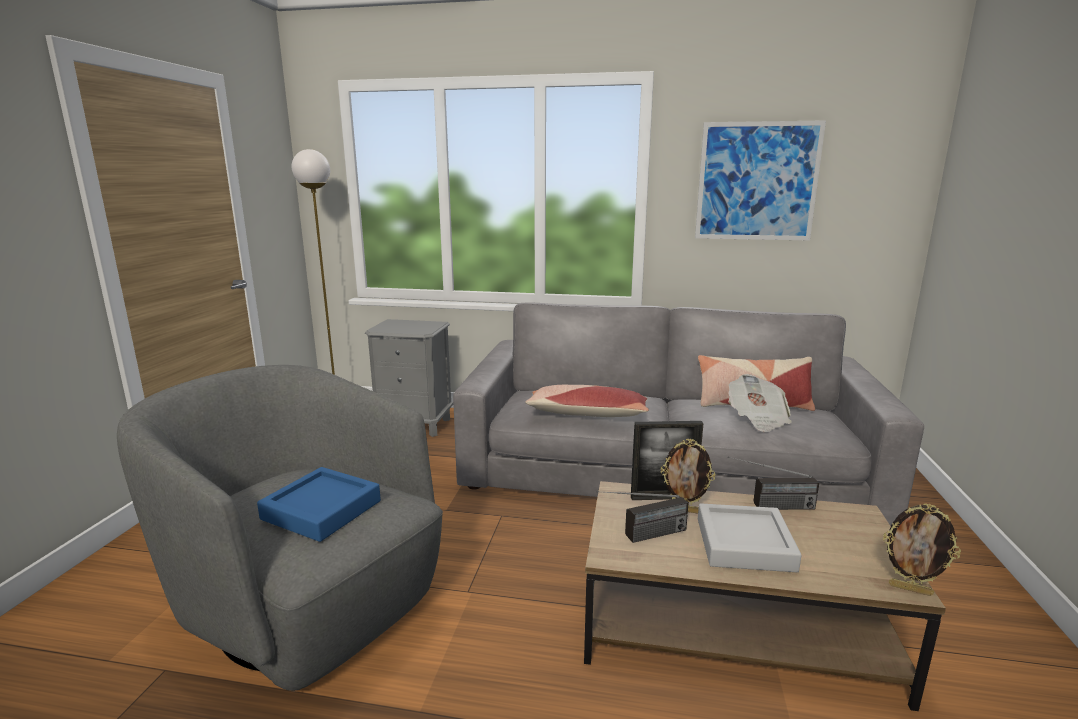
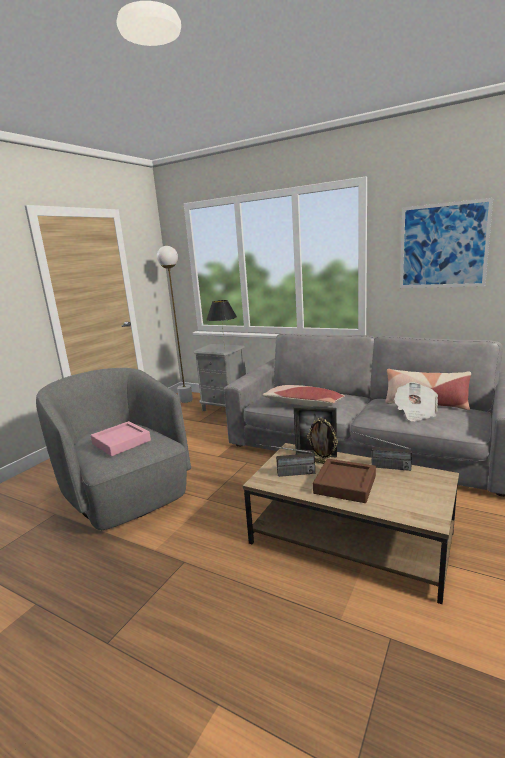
camera: 20 degrees right, 0 degrees up
blue tray [257,467,381,542] -> pink tray [91,421,151,456]
grey tray [698,503,802,572] -> brown tray [313,459,376,503]
picture frame [883,503,961,596] -> none
none -> black table lamp [206,300,237,350]

